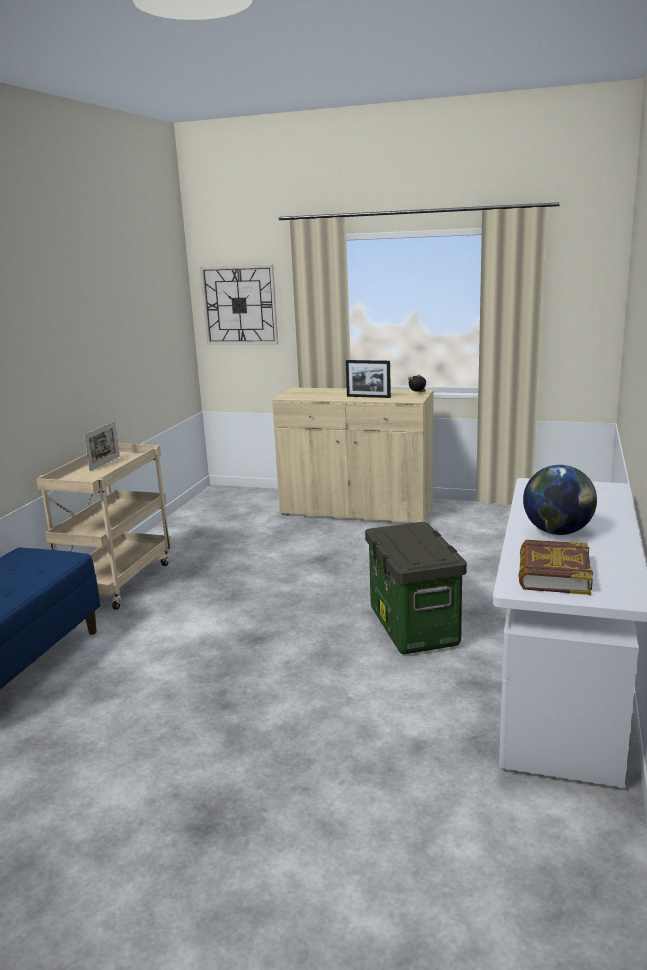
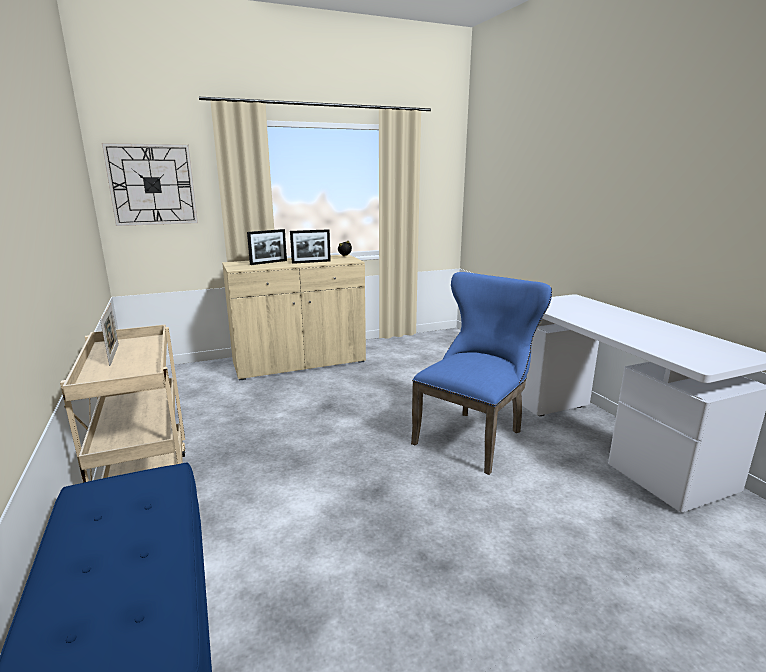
camera: 40 degrees left, 0 degrees up
storage box [365,522,467,654] -> blue chair [411,272,552,475]
book [518,540,593,595] -> none
globe [523,465,597,535] -> none
none -> picture frame [247,229,287,265]

